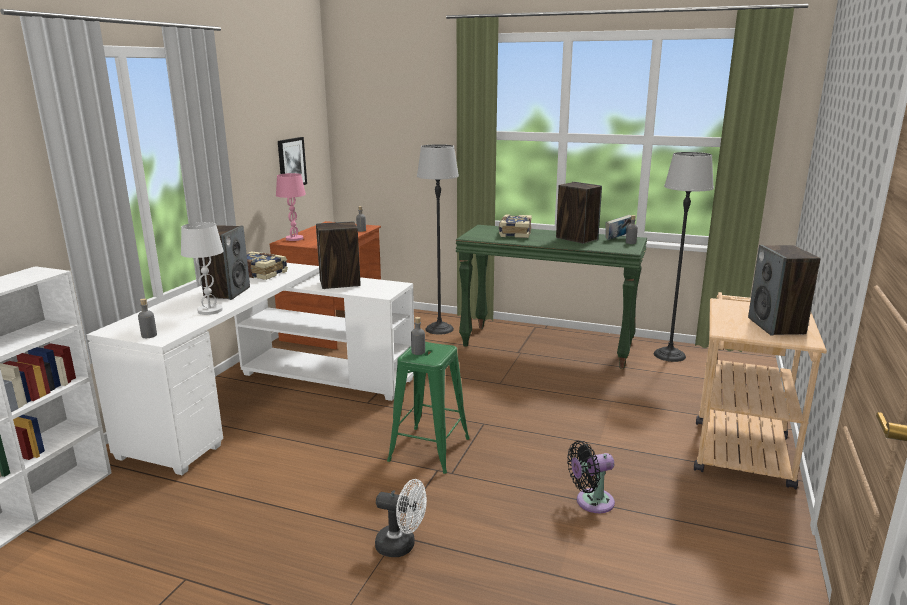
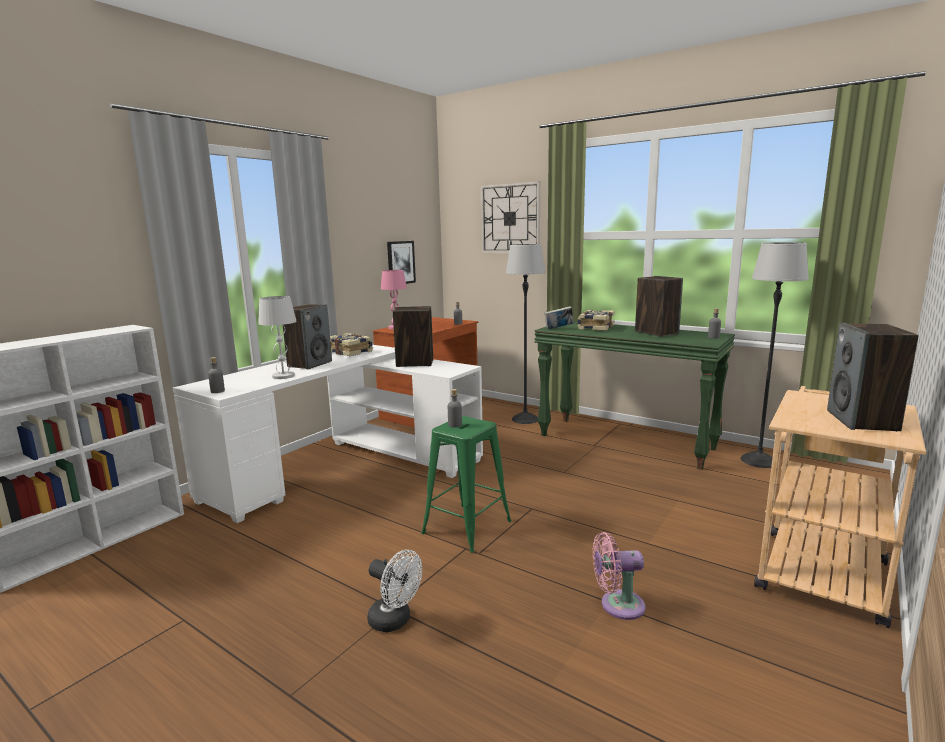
camera: 15 degrees right, 5 degrees down
black fan [567,441,615,513] -> pink fan [593,532,646,620]
book [605,215,631,240] -> book moved to [544,306,574,329]
none -> wall clock [481,181,540,253]

